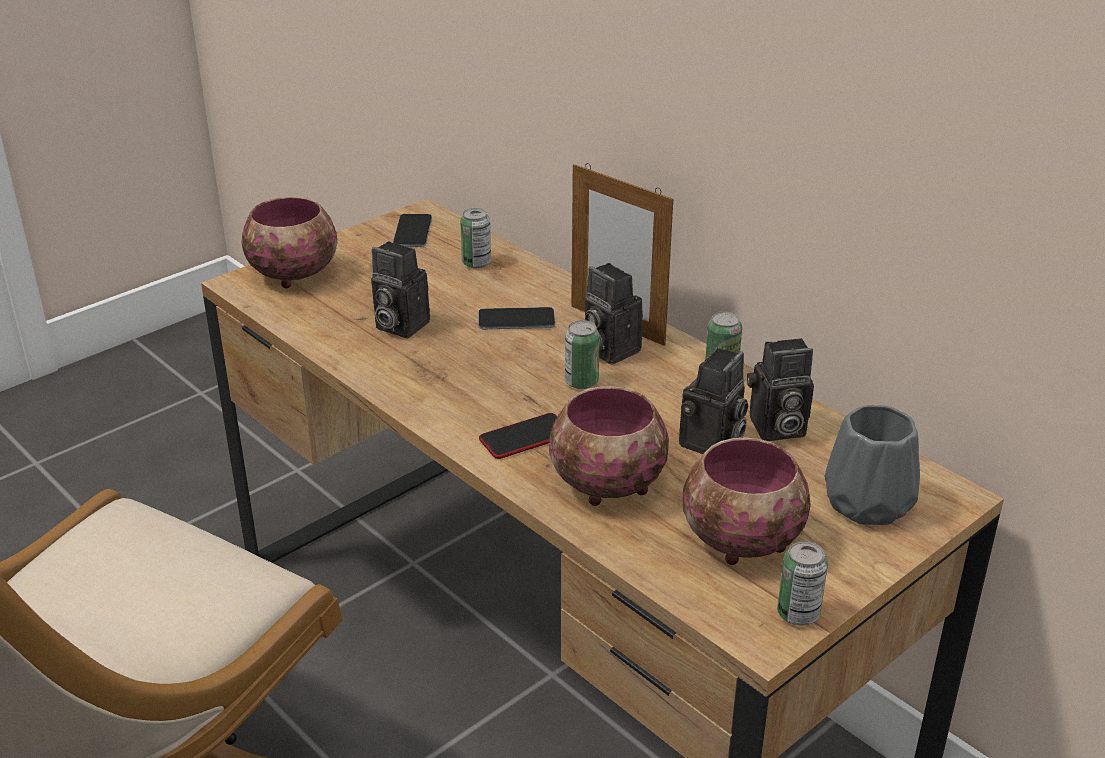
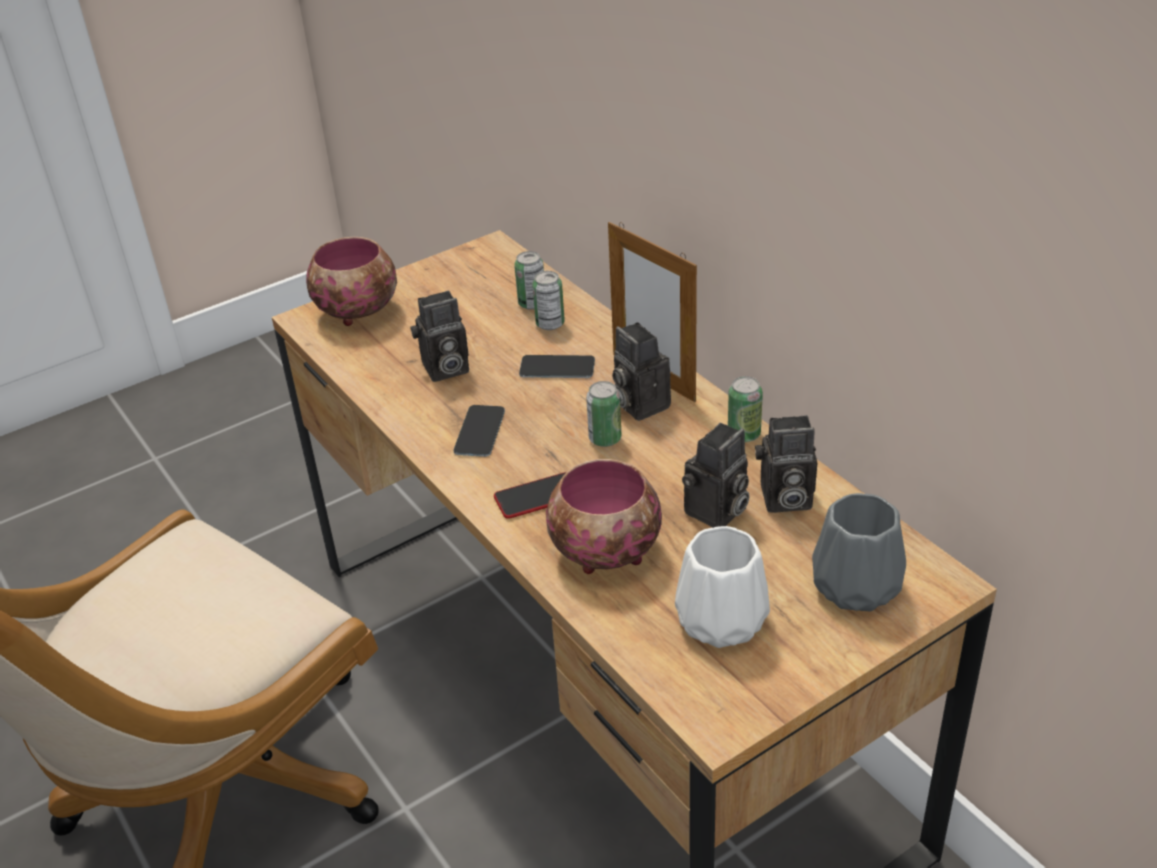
camera: 10 degrees right, 5 degrees up
camera [371,241,430,338] -> camera turned 60 degrees counterclockwise [410,290,469,382]
phone [393,214,432,247] -> phone moved to [454,405,505,457]
bowl [683,437,811,565] -> white vase [675,526,770,648]
can [777,541,828,626] -> can moved to [532,271,565,330]

